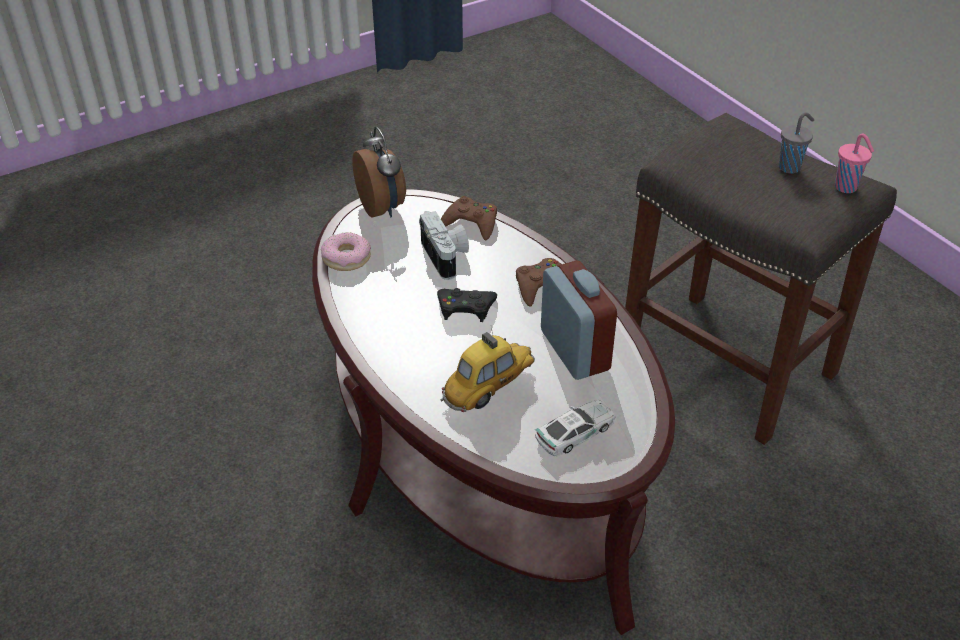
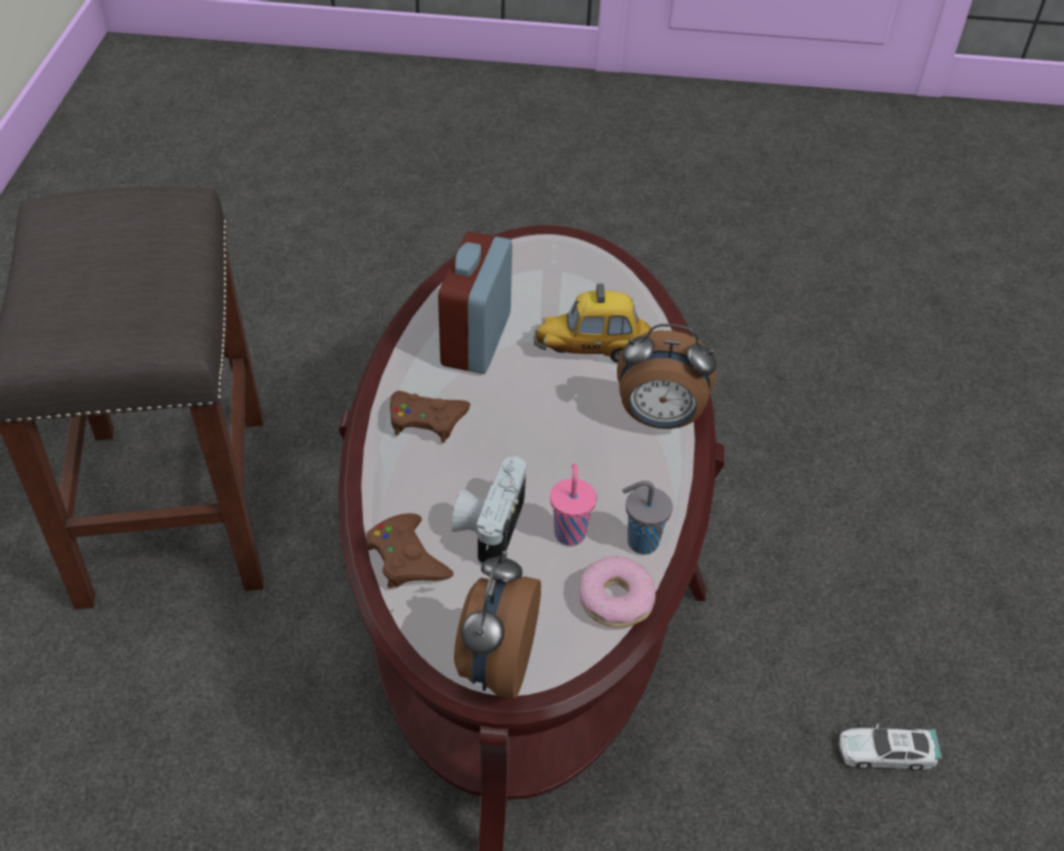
camera: 145 degrees left, 5 degrees up
black game controller [437,288,497,322] -> none
toy car [534,400,615,456] -> toy car moved to [839,724,942,770]
grey cup [779,112,814,174] -> grey cup moved to [622,481,673,554]
pink cup [835,133,874,193] -> pink cup moved to [550,464,597,546]
none -> alarm clock [617,324,717,429]

